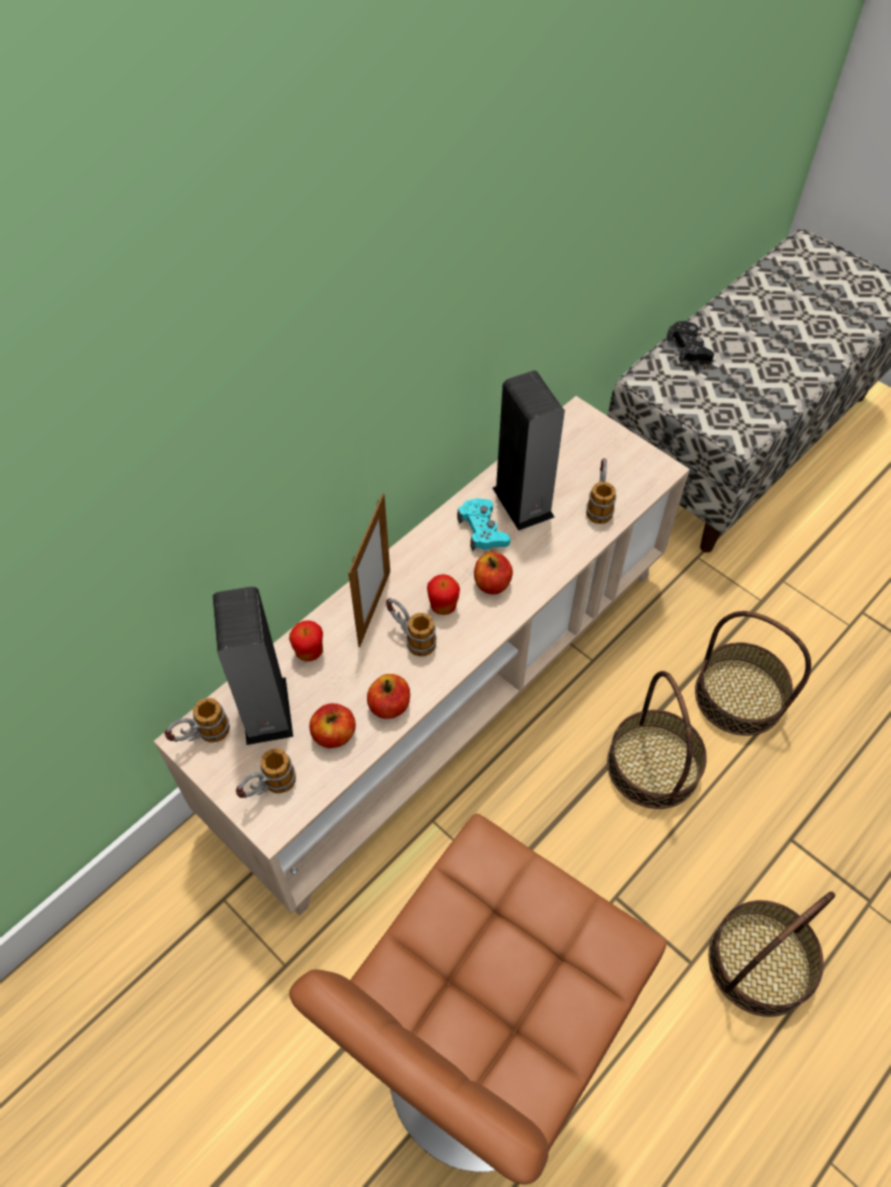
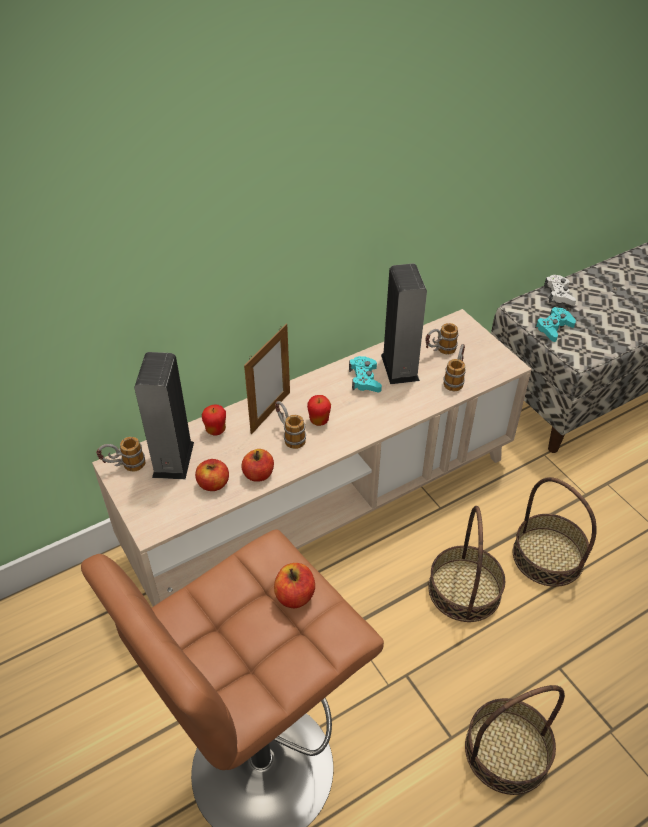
camera: 15 degrees right, 10 degrees down
mug [236,748,296,798] -> mug moved to [425,323,459,354]
apple [474,552,513,594] -> apple moved to [274,563,315,608]
black game controller [667,321,714,363] -> white game controller [544,275,576,306]
none -> turquoise game controller [535,307,576,342]

